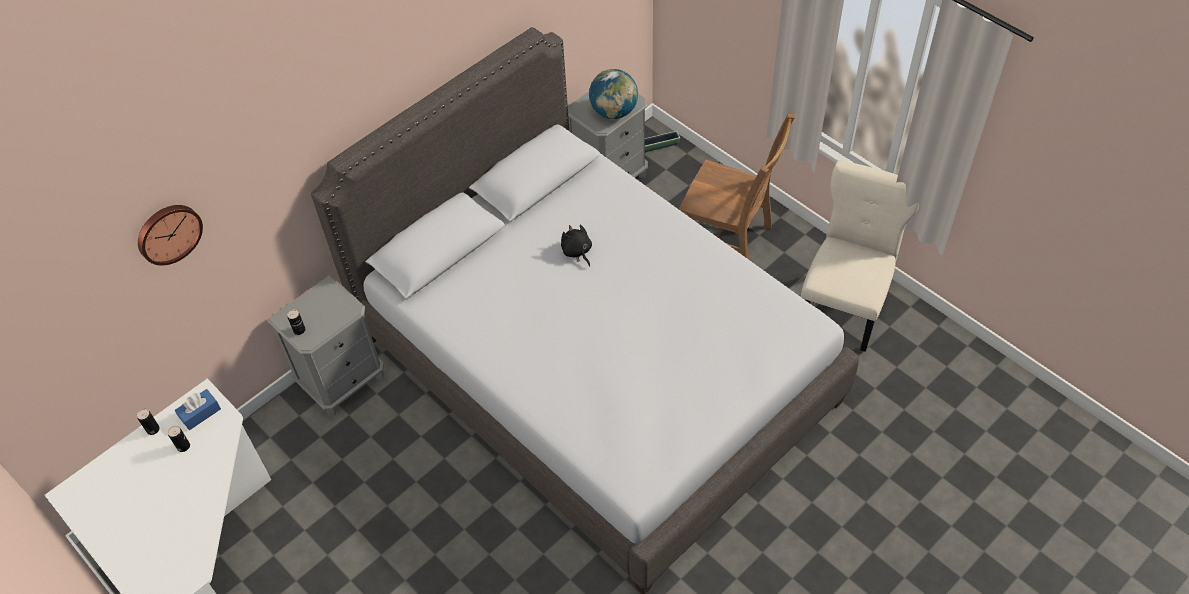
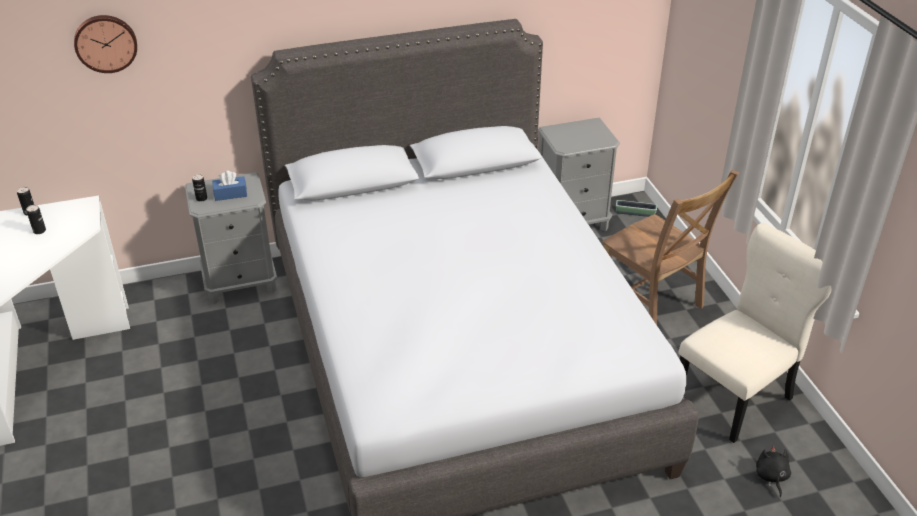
camera: 25 degrees right, 15 degrees down
blue tissue box [175,389,221,430] -> blue tissue box moved to [212,171,247,201]
black plush toy [561,225,592,267] -> black plush toy moved to [756,445,791,497]
globe [589,69,638,119] -> none

